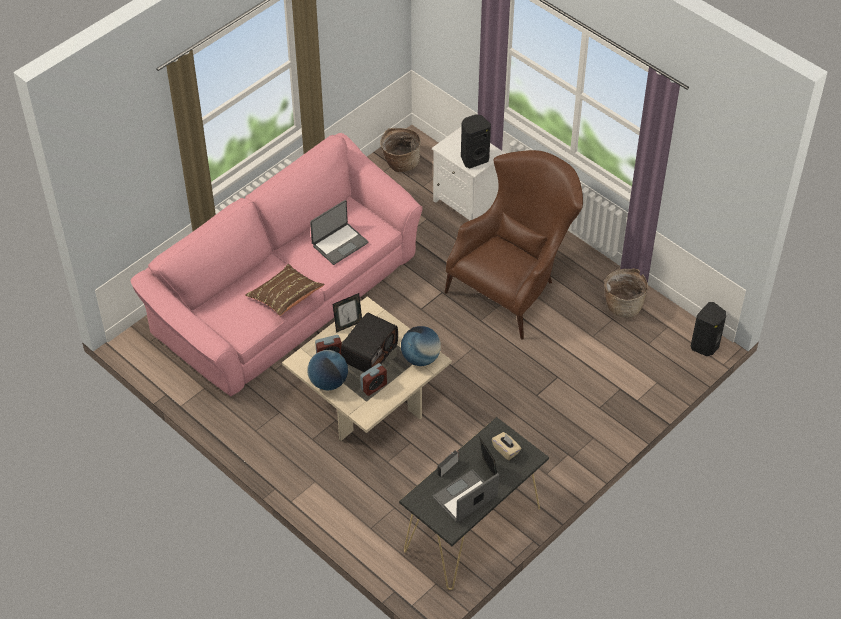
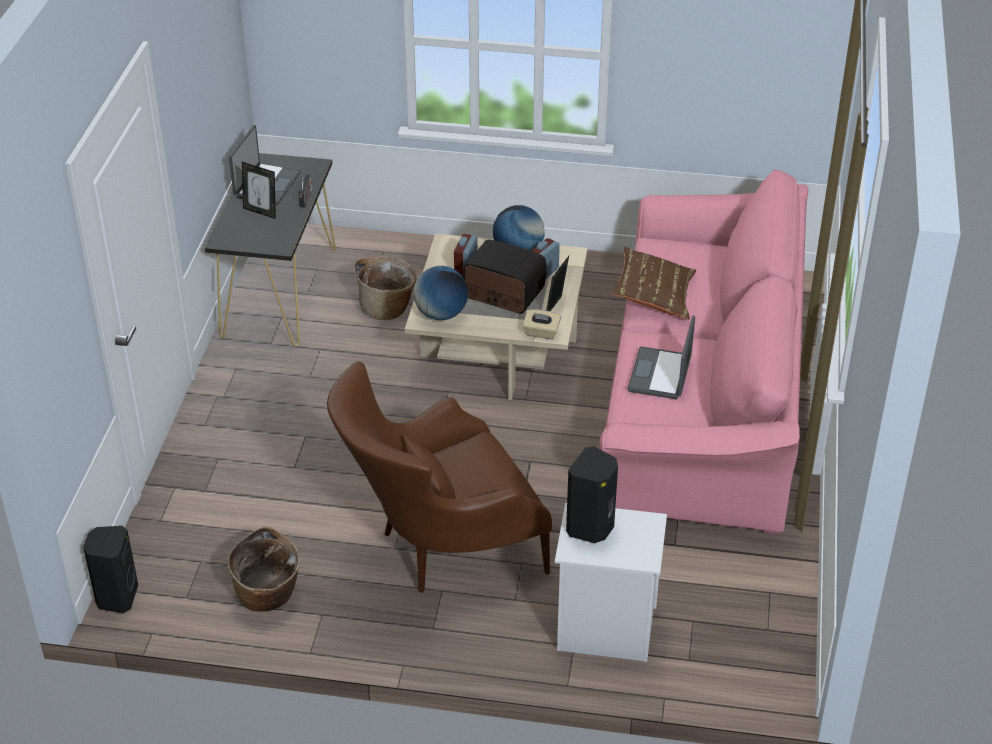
camera: 145 degrees right, 10 degrees down
radio [341,312,398,372] -> radio turned 120 degrees clockwise [463,240,546,314]
basket [380,128,421,172] -> basket moved to [354,256,417,320]
brown armchair [445,150,583,340] -> brown armchair turned 60 degrees clockwise [327,361,552,593]
beige tissue box [492,432,522,460] -> beige tissue box moved to [523,309,561,339]

